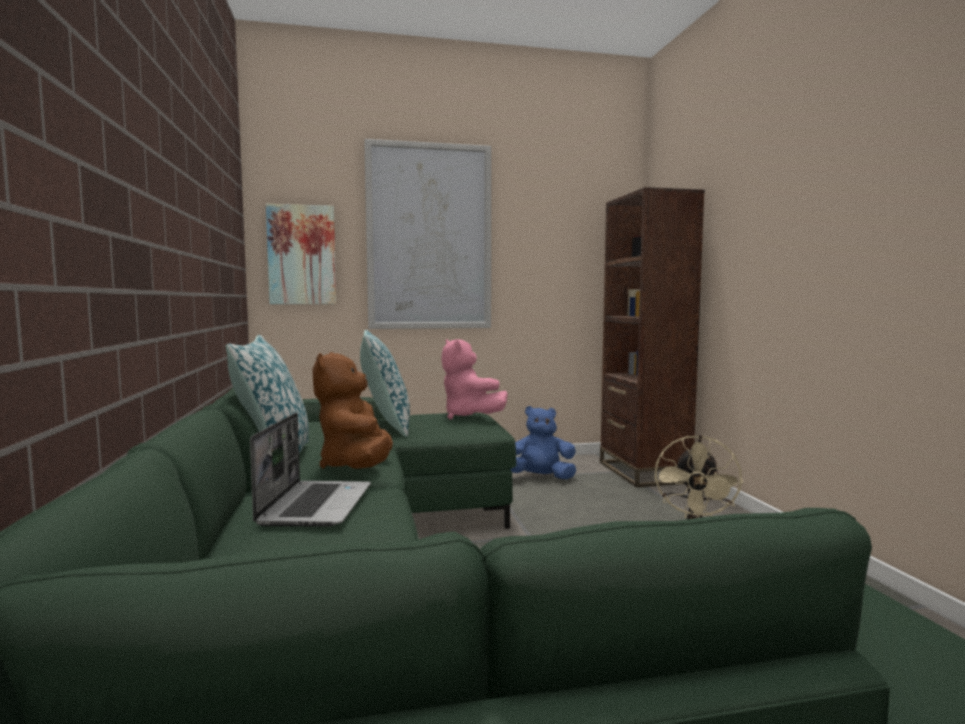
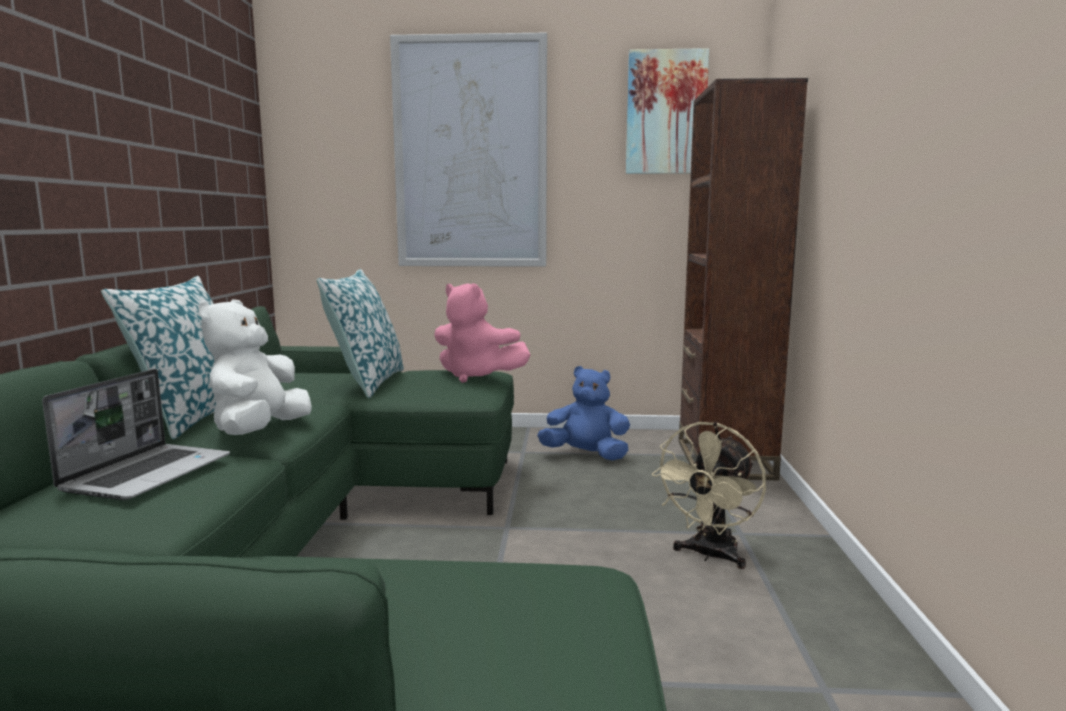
camera: 15 degrees right, 5 degrees up
picture [266,204,336,304] -> picture moved to [626,48,709,174]
brown plush toy [312,352,393,469] -> white plush toy [198,299,312,435]
pink plush toy [441,339,508,420] -> pink plush toy turned 45 degrees counterclockwise [434,283,530,383]

